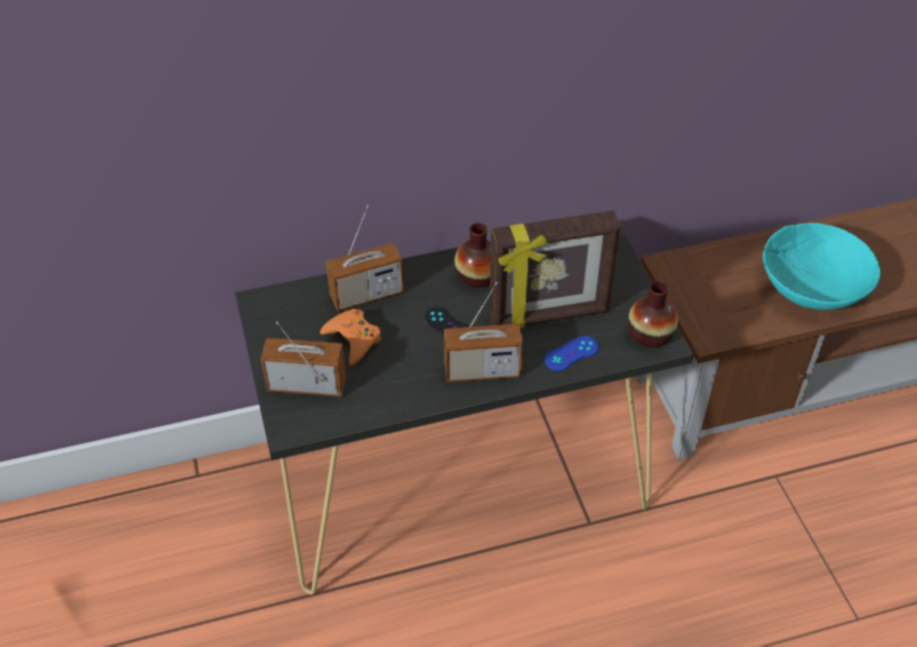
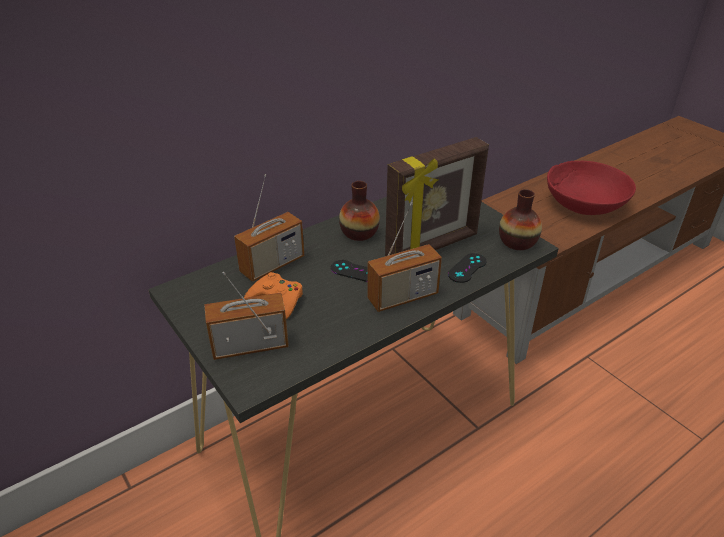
camera: 20 degrees left, 10 degrees down
blue game controller [545,336,599,371] -> black game controller [448,253,486,283]
turquoise bowl [763,223,880,310] -> red bowl [547,161,636,215]

